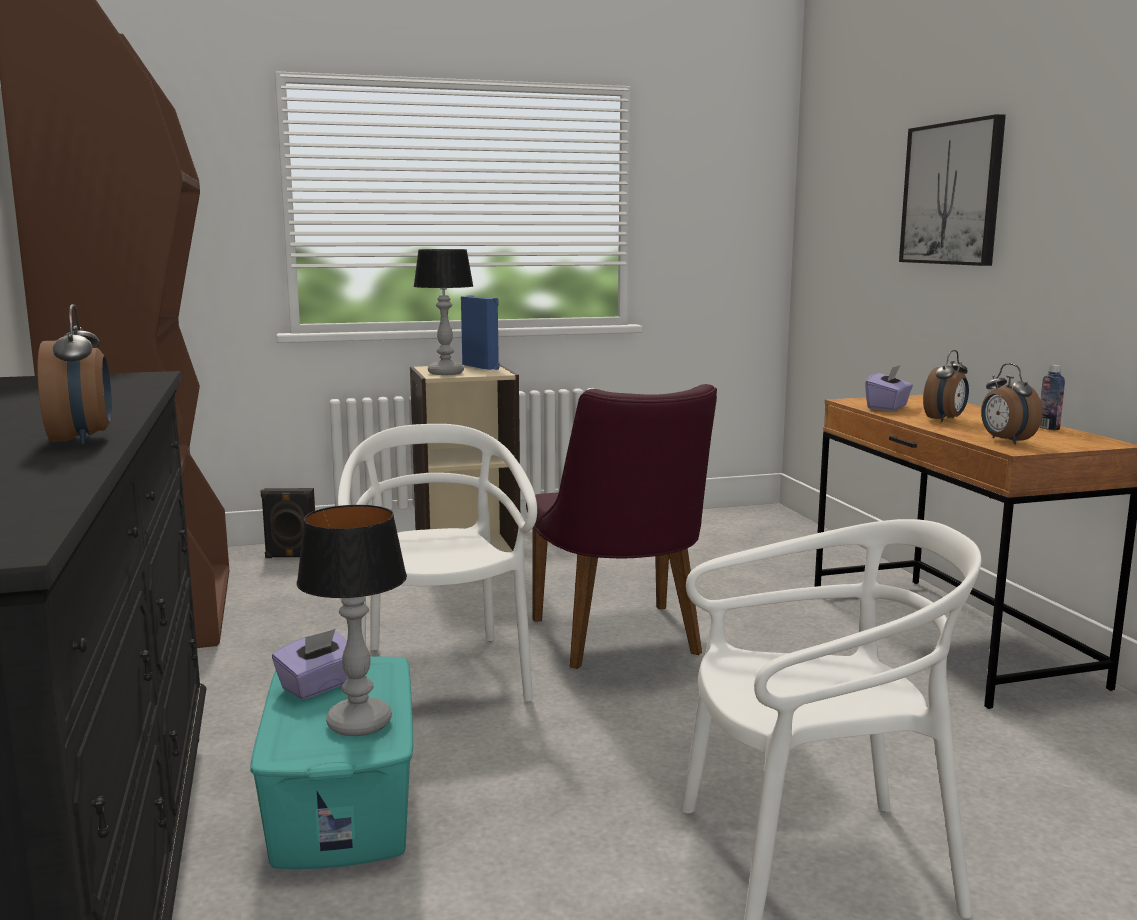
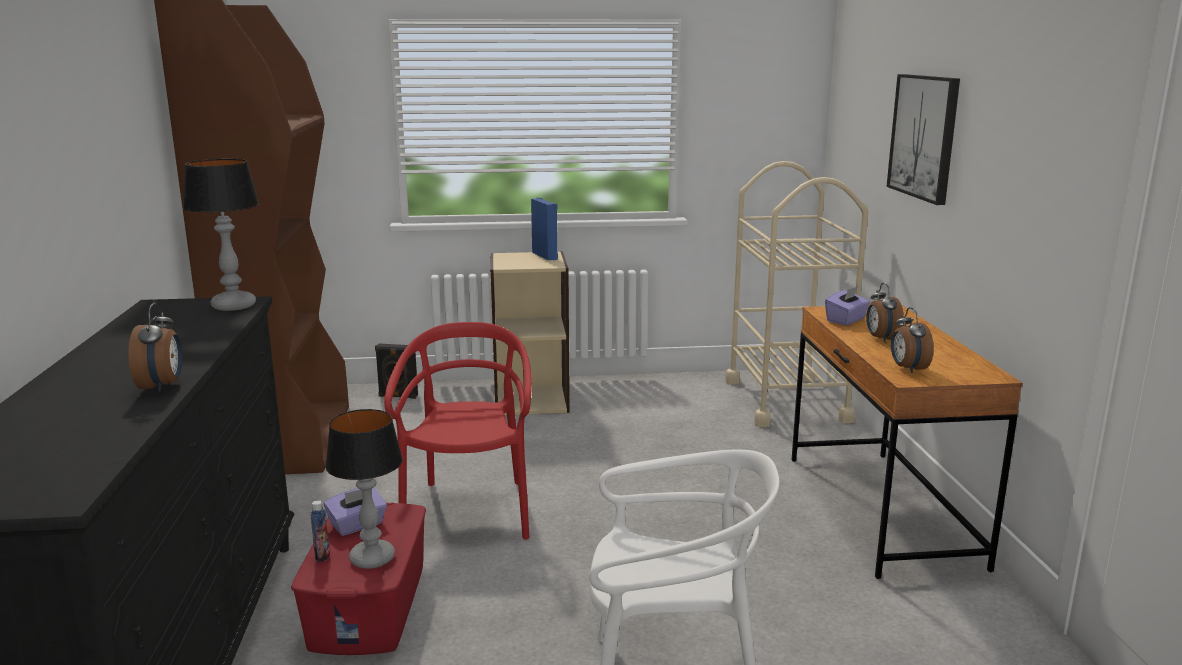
camera: 10 degrees right, 5 degrees up
turquoise storage box [250,657,413,869] -> red storage box [291,503,426,655]
white chair [338,424,537,702] -> red chair [384,322,532,540]
table lamp [413,249,473,375] -> table lamp moved to [183,159,259,311]
purple chair [526,384,717,669] -> none
alarm clock [923,350,969,422] -> alarm clock turned 120 degrees clockwise [866,283,904,343]
bottle [1040,365,1065,430] -> bottle moved to [310,500,330,562]
none -> beige cart [725,161,869,427]

